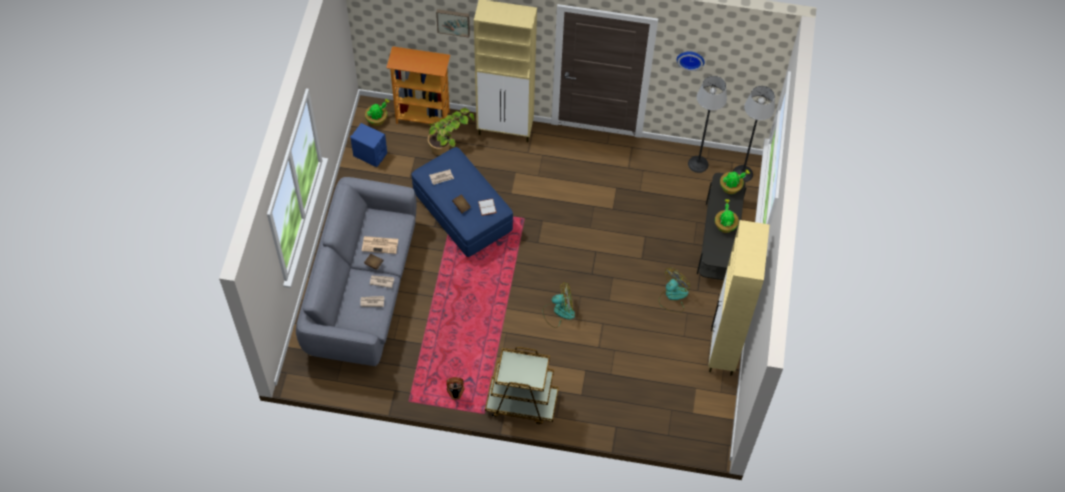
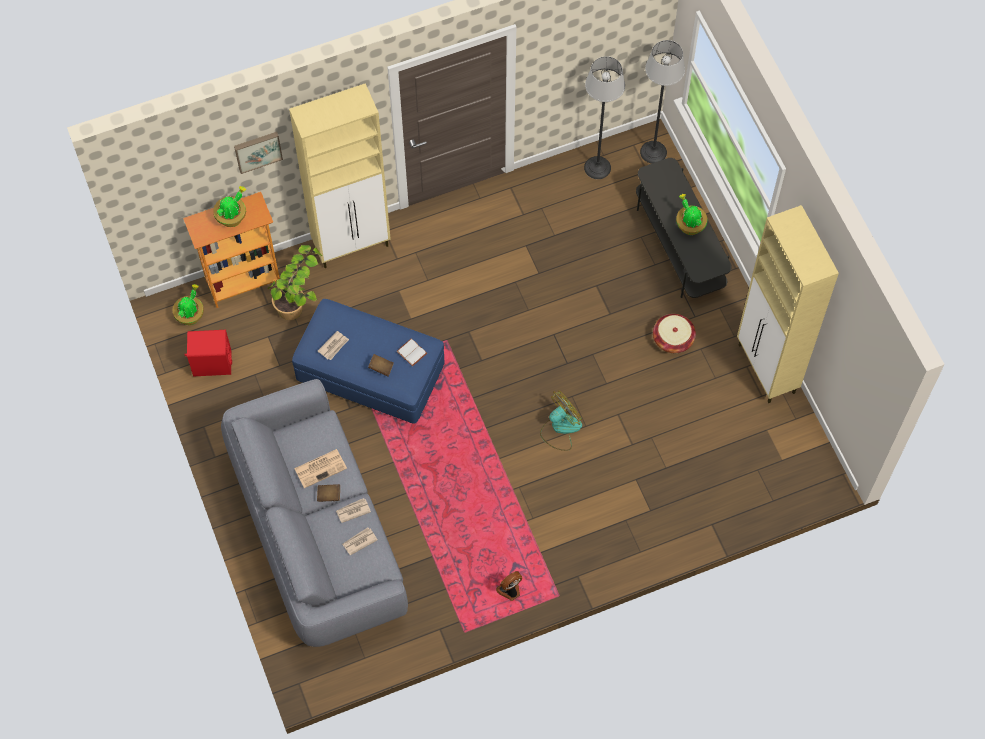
camera: 30 degrees left, 5 degrees up
blue speaker [350,123,387,167] -> red speaker [185,330,232,377]
brown cart [485,347,559,424] -> none
fan [659,267,690,312] -> basket [653,314,696,353]
wall clock [677,51,705,71] -> none
potted plant [720,170,750,194] -> potted plant moved to [213,186,246,227]

